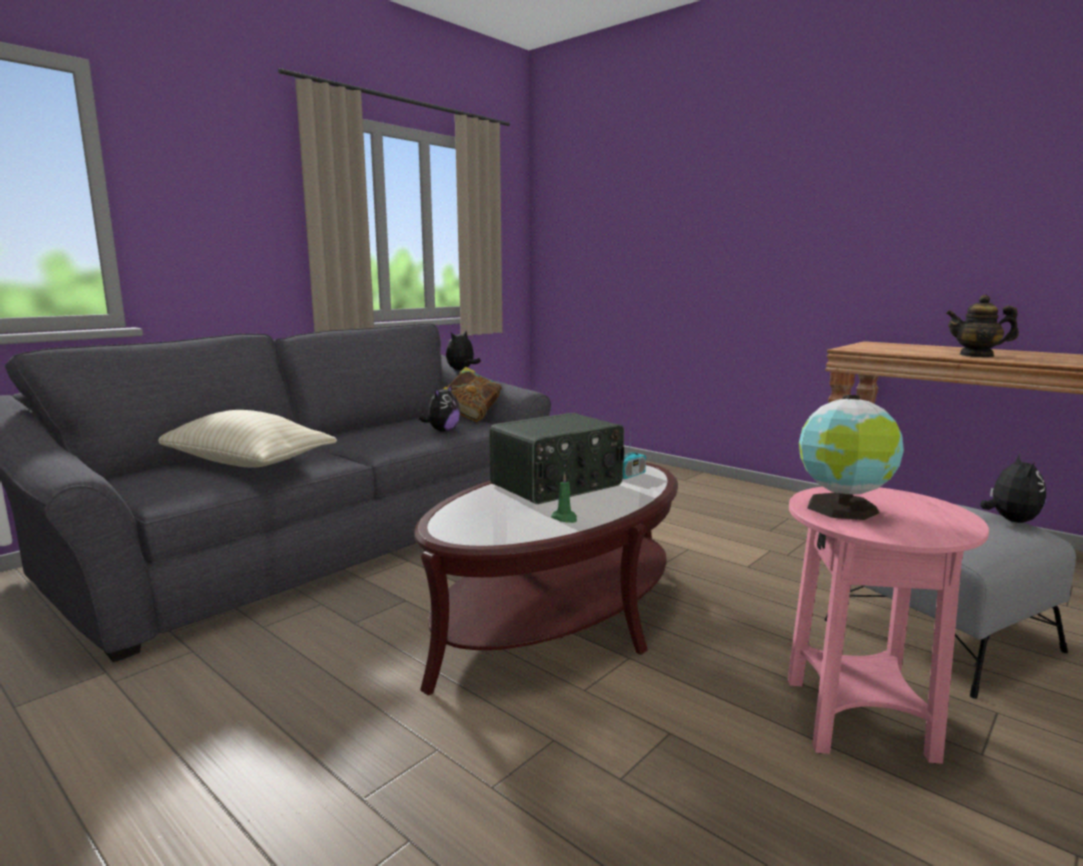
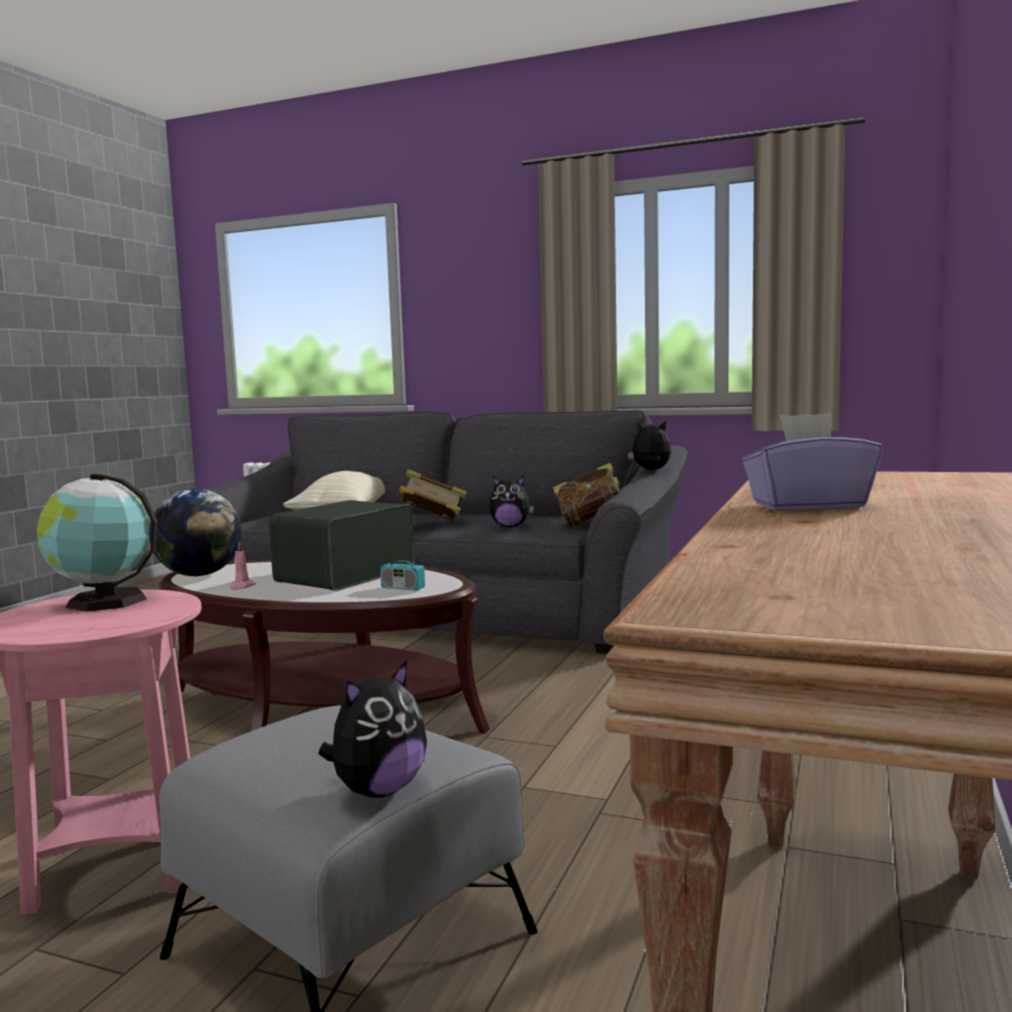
camera: 70 degrees right, 5 degrees down
radio [489,413,624,504] -> radio turned 90 degrees clockwise [269,500,415,591]
green candle [551,473,577,523] -> pink candle [230,542,256,590]
teapot [946,295,1019,357] -> purple tissue box [742,413,882,511]
plush toy [981,454,1046,523] -> plush toy turned 45 degrees counterclockwise [318,660,427,798]
none -> globe [149,489,242,576]
none -> book [396,469,467,521]

